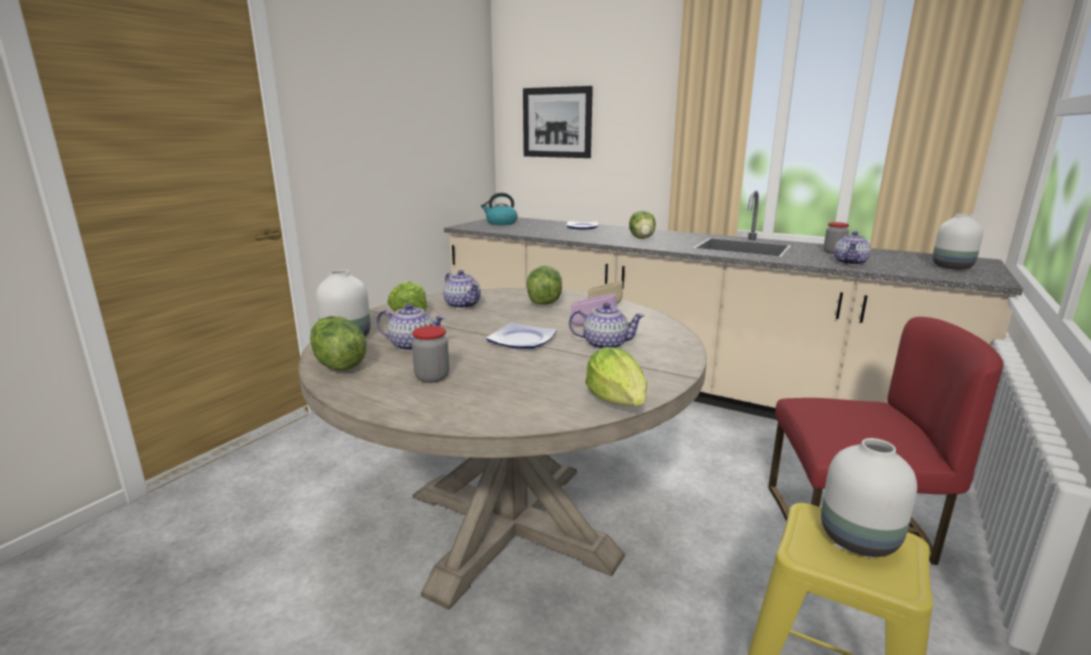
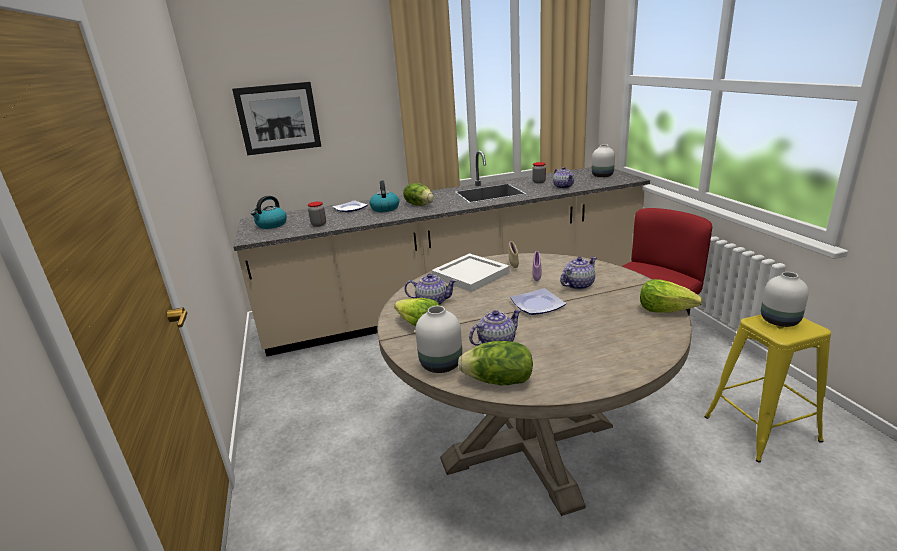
camera: 45 degrees left, 5 degrees up
jar [412,326,449,383] -> jar moved to [308,201,326,227]
lettuce [527,266,562,305] -> white tray [431,253,510,292]
none -> kettle [369,181,399,212]

